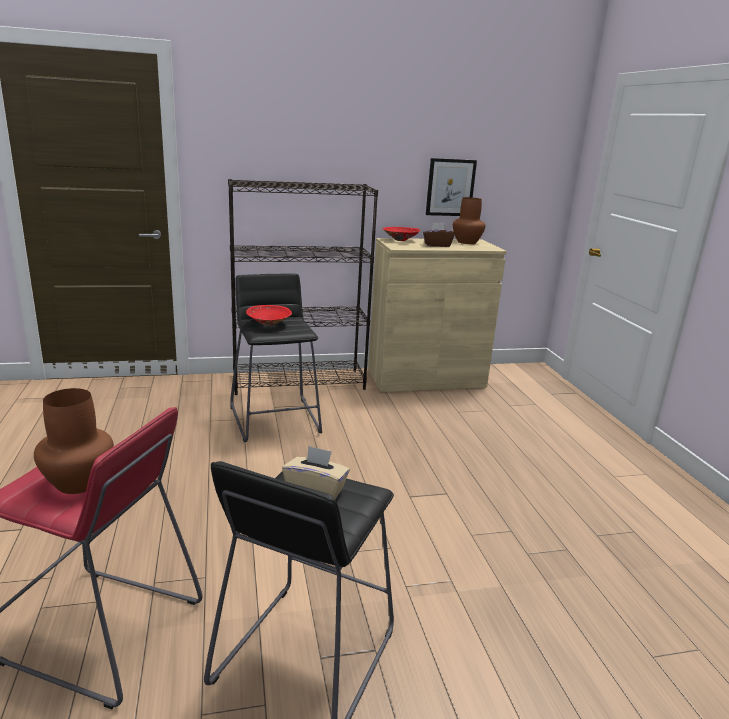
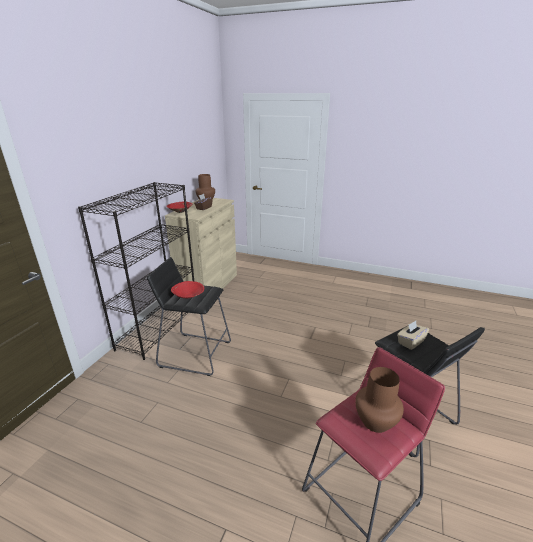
camera: 55 degrees left, 5 degrees up
picture [426,158,477,216] -> none

